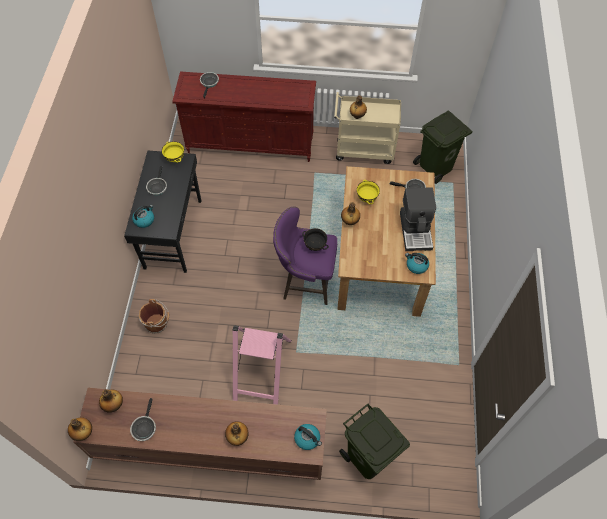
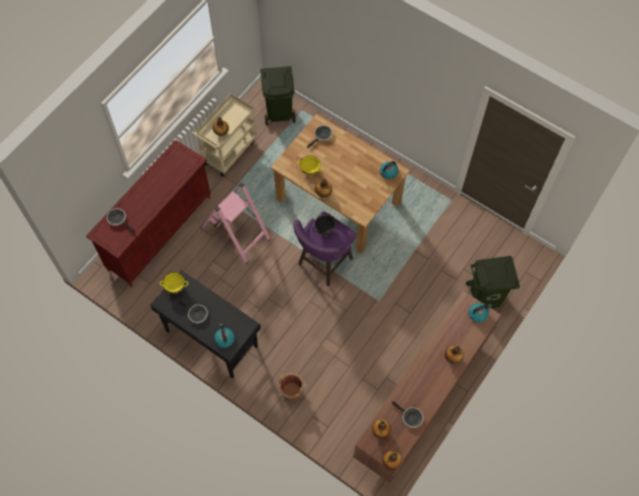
camera: 60 degrees left, 5 degrees up
pink step ladder [233,325,292,405] -> pink step ladder moved to [201,182,271,264]
coffee machine [400,187,436,251] -> none

